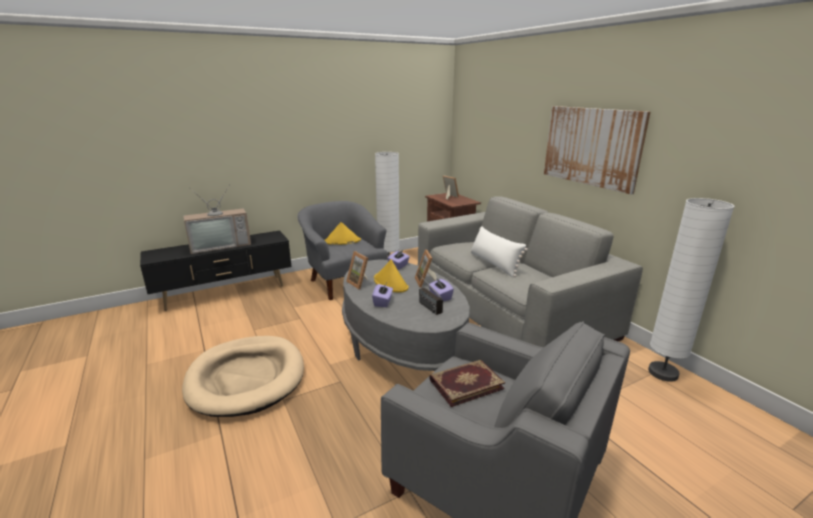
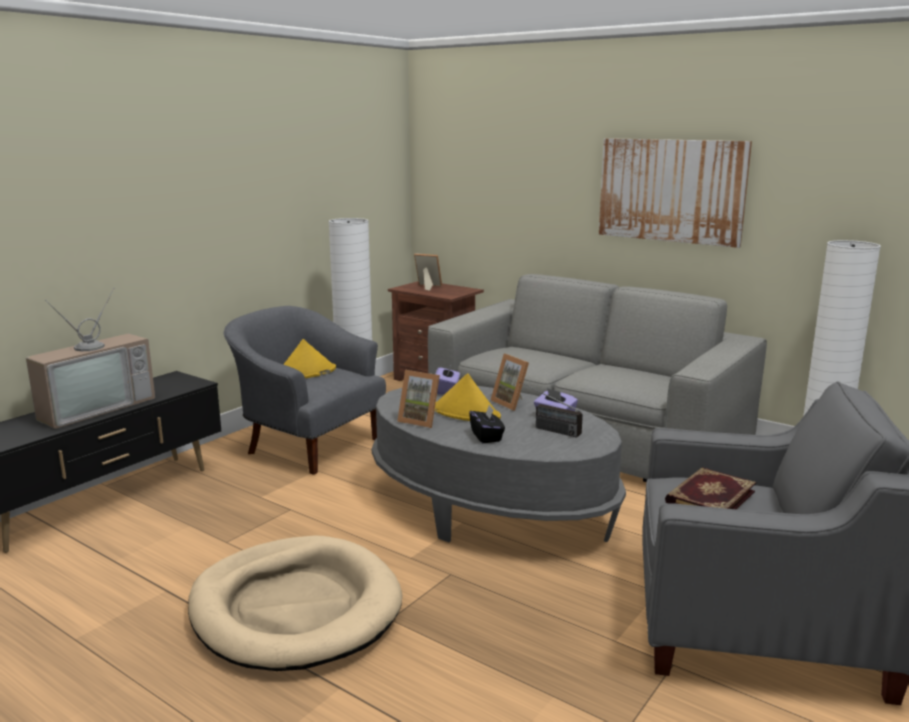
camera: 25 degrees left, 5 degrees down
purple tissue box [372,284,393,307] -> black tissue box [469,404,505,443]
white pillow [471,226,528,277] -> none

